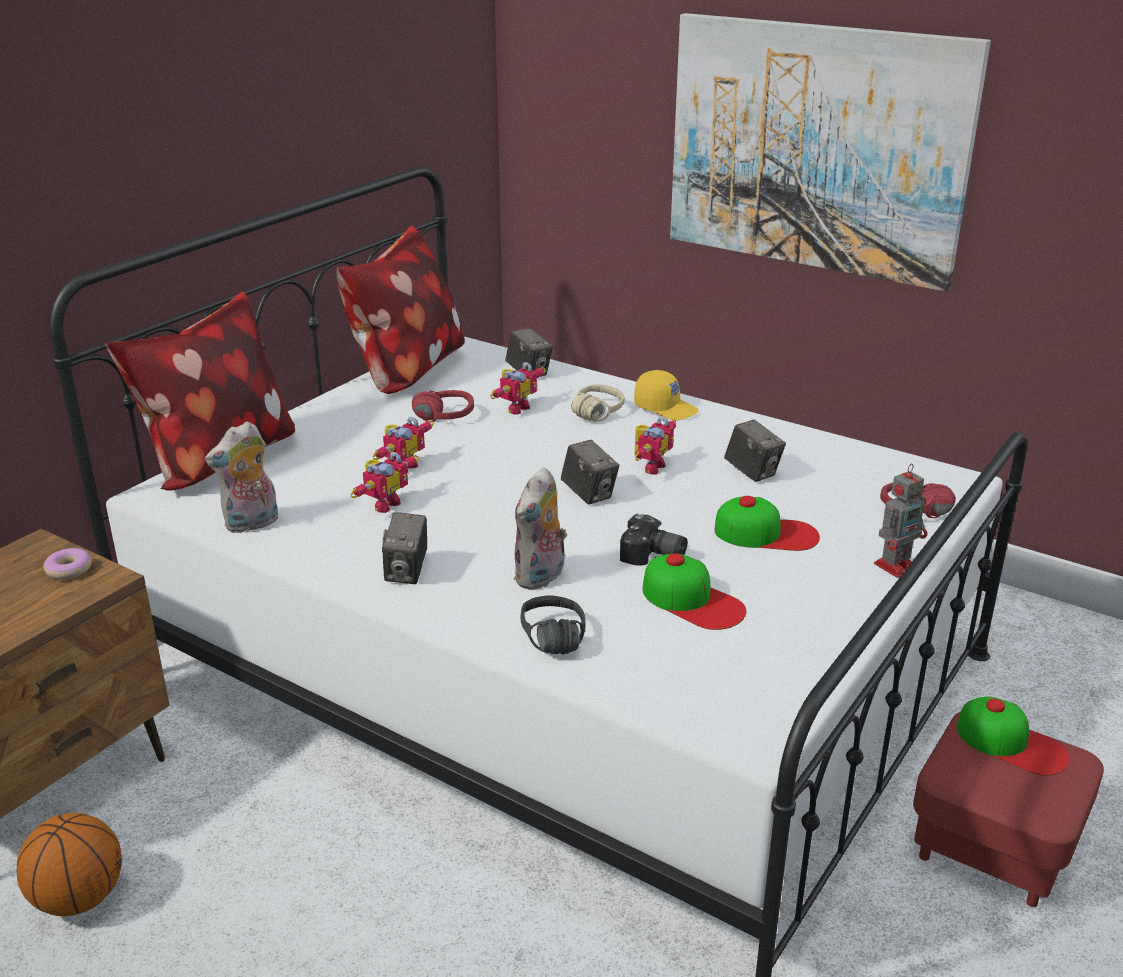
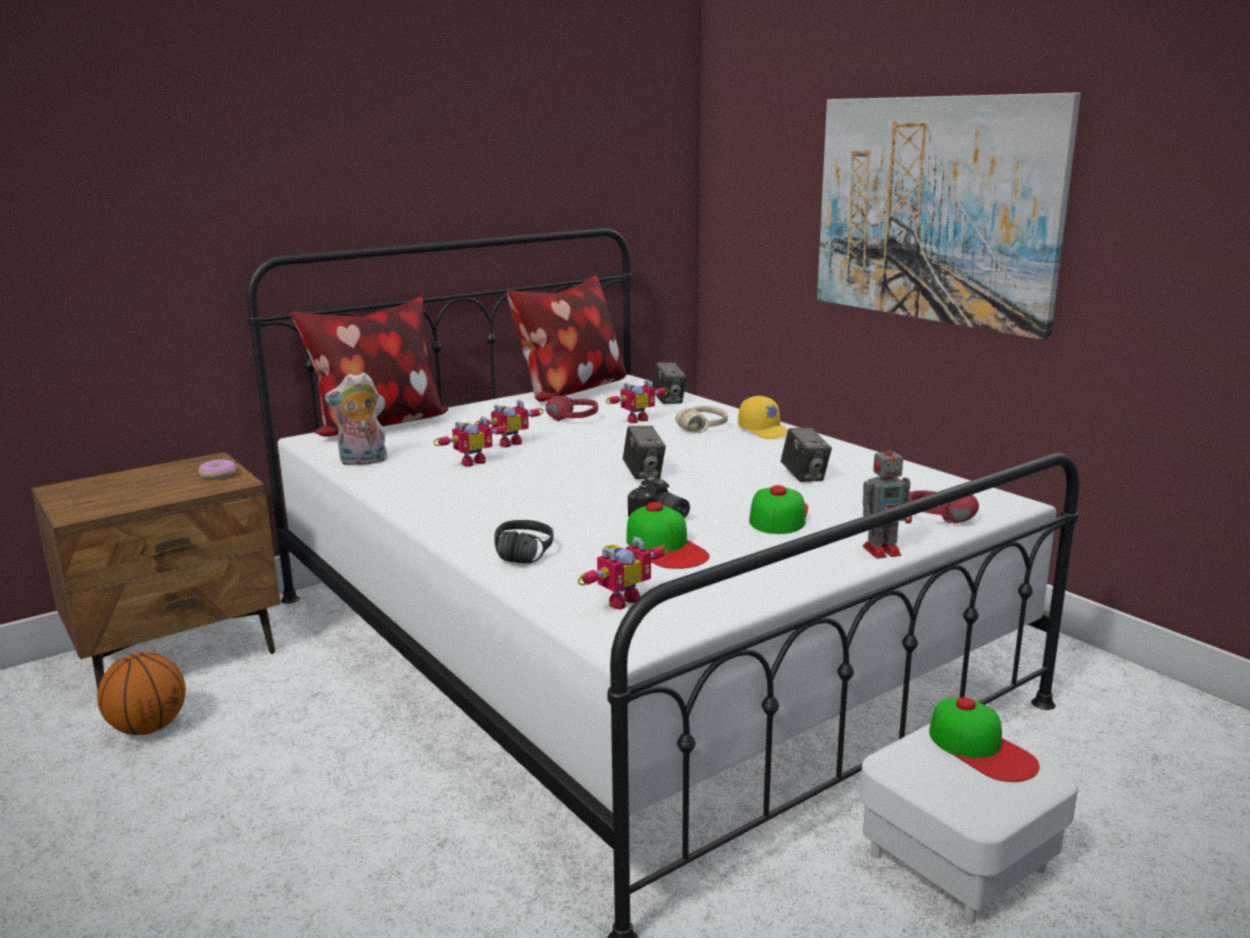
camera: 20 degrees right, 10 degrees down
camera [382,512,427,584] -> none
plush toy [514,467,567,590] -> none
toy robot [634,416,676,475] -> toy robot moved to [577,537,668,610]
cap [715,496,820,551] -> cap turned 105 degrees counterclockwise [749,485,808,534]
red ottoman [913,712,1104,907] -> white ottoman [860,723,1078,924]

